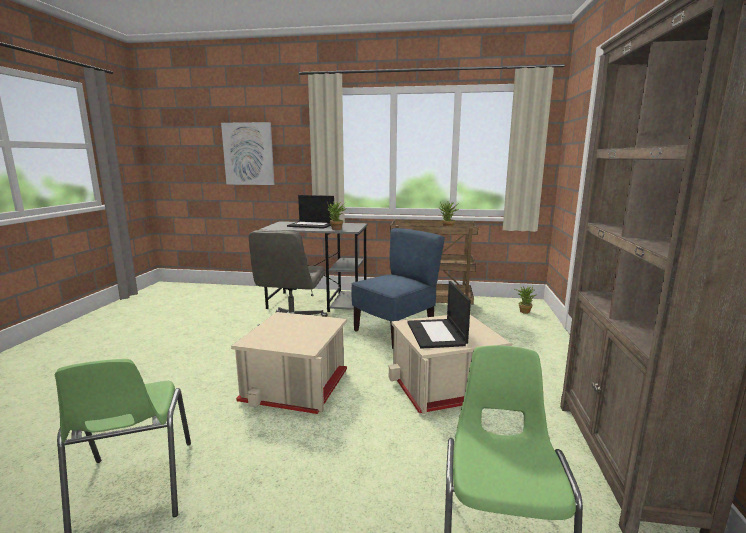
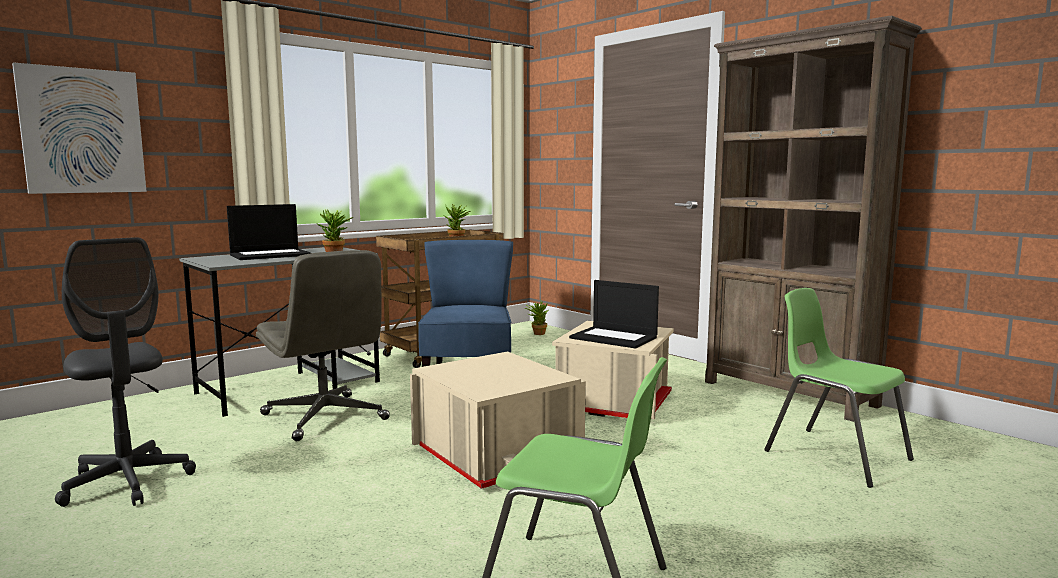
camera: 50 degrees left, 5 degrees down
none -> grey office chair [55,237,196,507]

